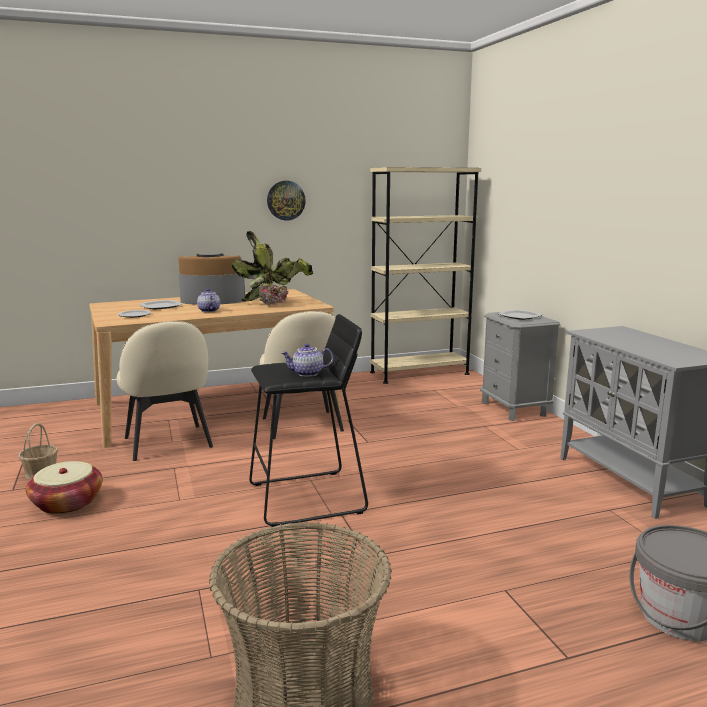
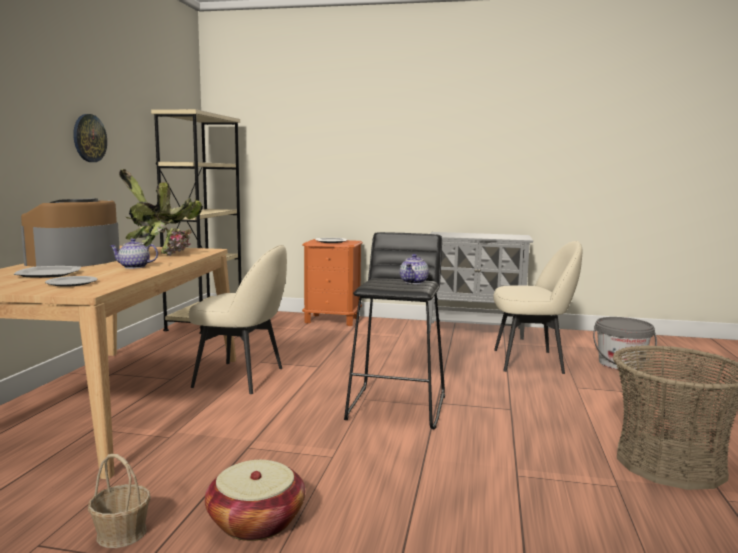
camera: 60 degrees left, 5 degrees down
beige chair [117,321,213,461] -> beige chair moved to [493,241,582,374]
grey nightstand [480,310,560,421] -> orange nightstand [302,239,363,326]

